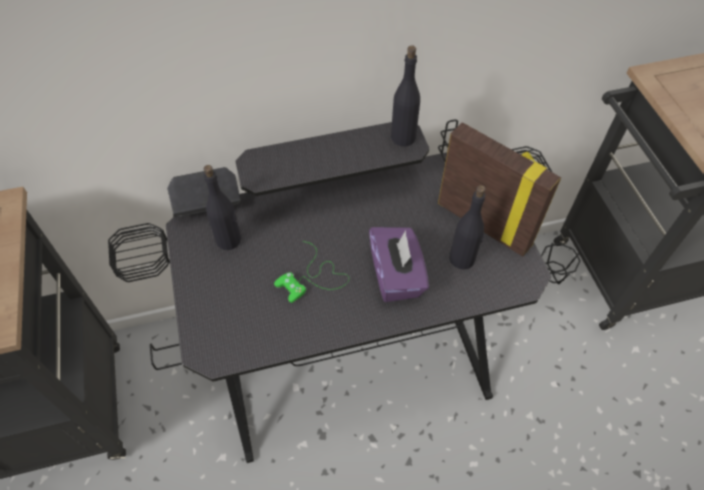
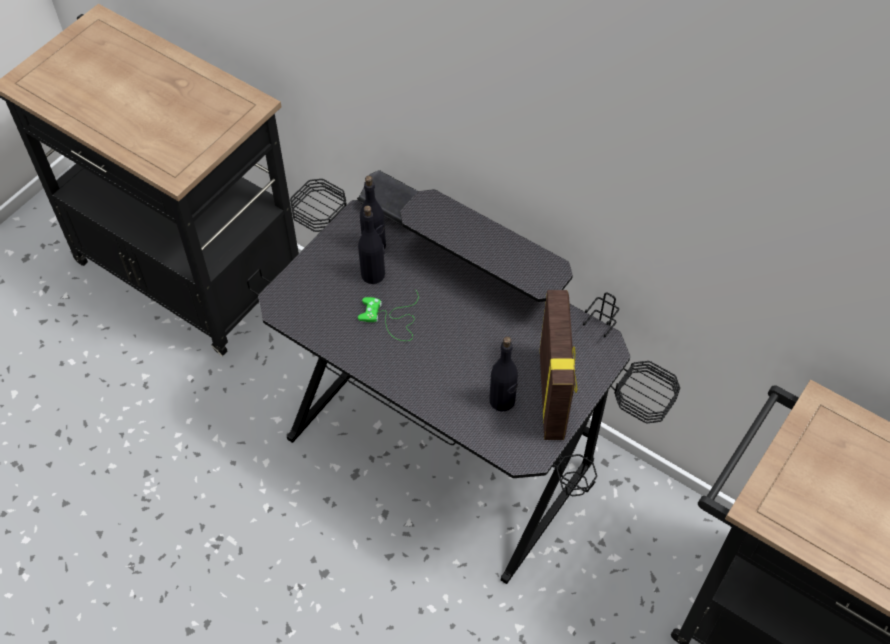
camera: 50 degrees right, 0 degrees up
purple tissue box [369,227,429,302] -> none
black bottle [391,45,420,146] -> black bottle moved to [358,206,385,284]

